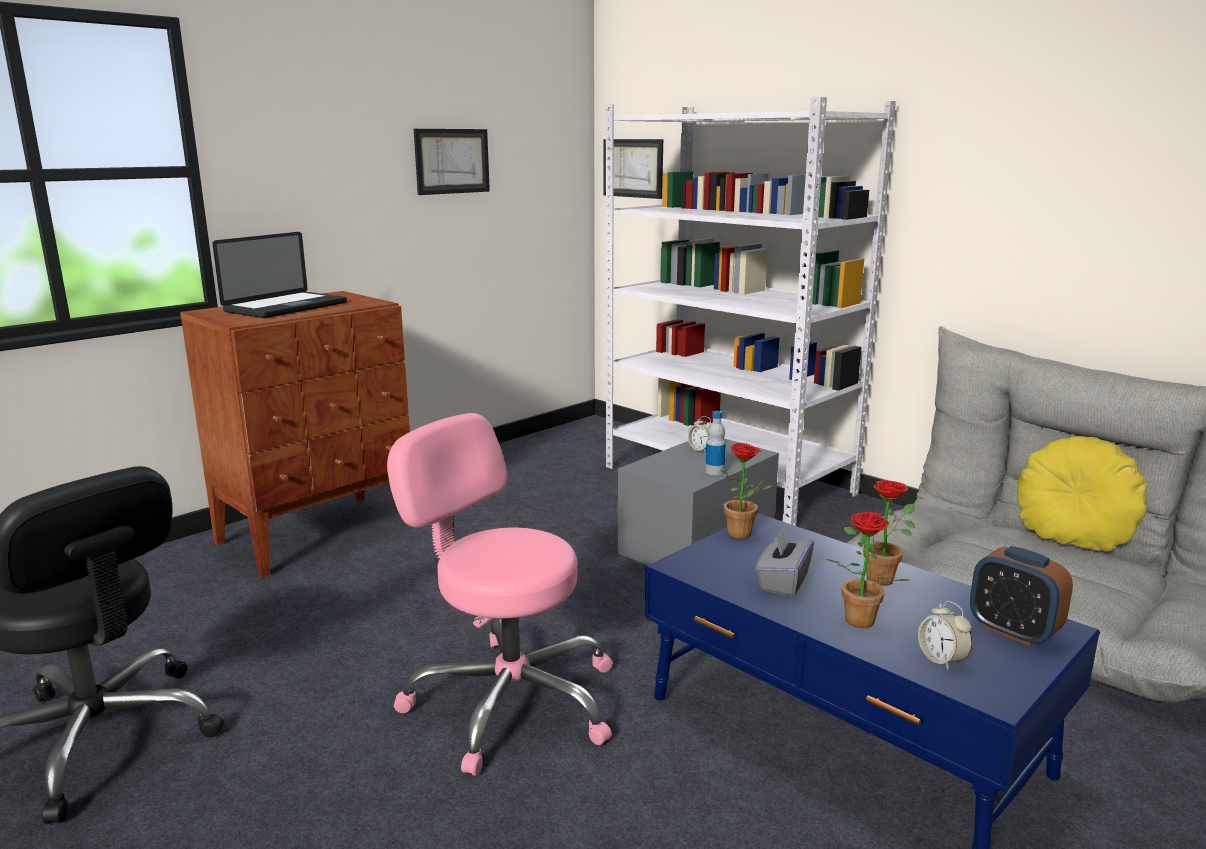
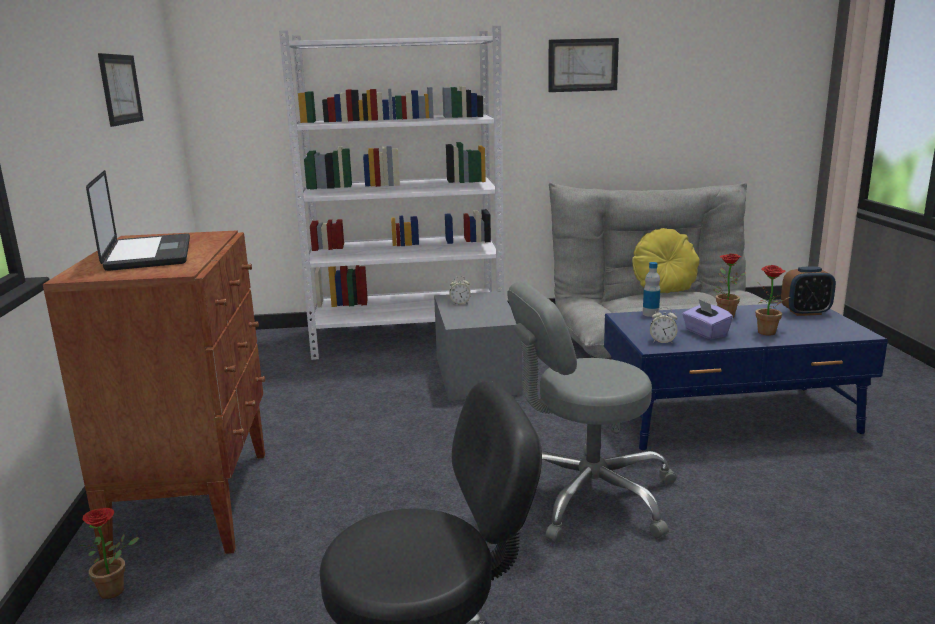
camera: 50 degrees left, 0 degrees up
pink office chair [387,413,613,776] -> grey office chair [507,281,677,543]
picture [603,139,663,199] -> picture moved to [548,38,619,92]
bottle [705,411,726,475] -> bottle moved to [643,262,660,317]
potted plant [720,443,773,539] -> potted plant moved to [79,508,140,599]
grey tissue box [756,527,814,597] -> purple tissue box [682,299,733,339]
alarm clock [918,601,972,670] -> alarm clock moved to [650,307,678,344]

